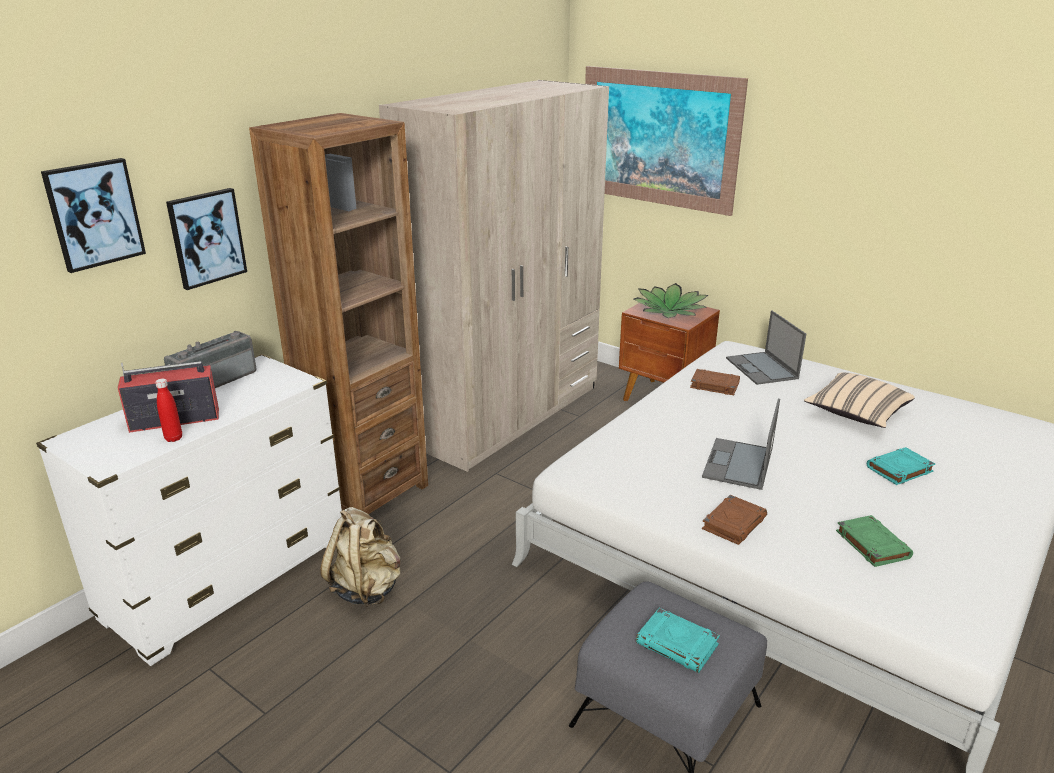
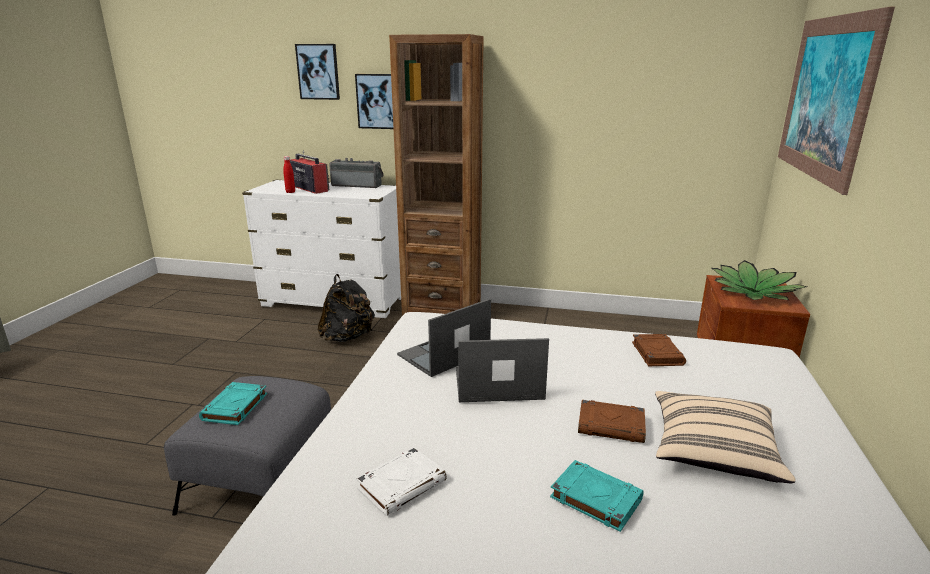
camera: 65 degrees right, 5 degrees down
beige backpack [320,507,401,607] -> black backpack [318,274,375,342]
beige wardrobe [379,80,609,472] -> none
brown book [702,495,767,545] -> brown book moved to [578,400,646,443]
laptop [726,310,806,385] -> laptop moved to [397,299,491,377]
green book [836,515,913,567] -> white book [356,447,446,516]

